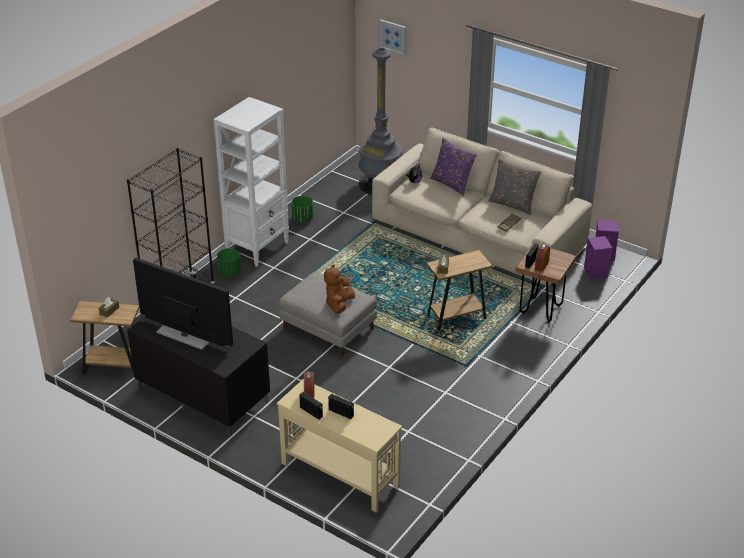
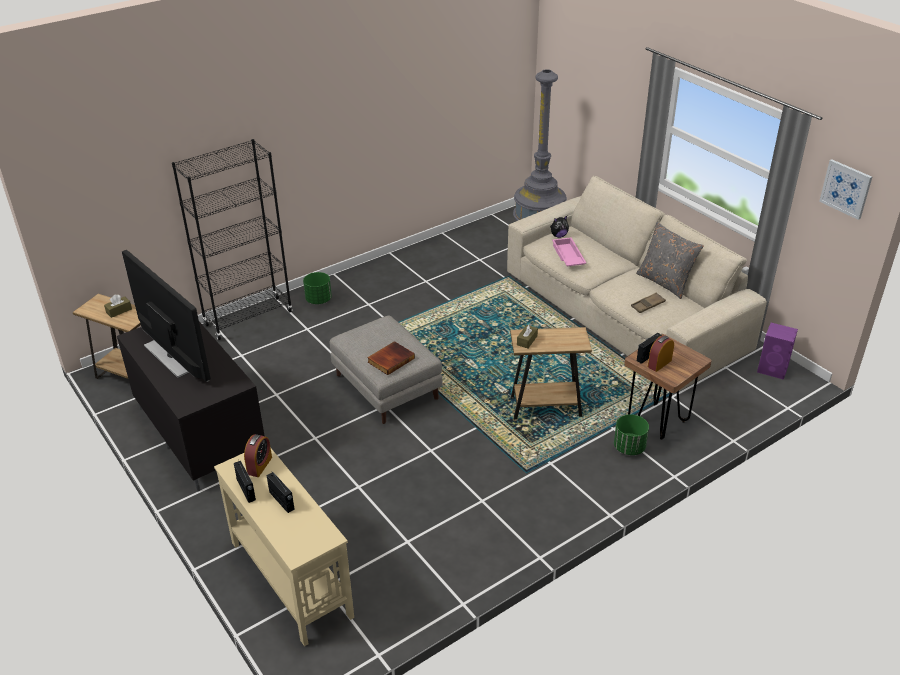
camera: 20 degrees right, 0 degrees up
white bookcase [214,97,289,267] -> none
green planter [291,196,314,222] -> green planter moved to [614,414,649,455]
brown plush toy [324,264,355,314] -> book [367,341,415,375]
picture [379,19,406,56] -> picture moved to [819,159,872,220]
purple pillow [430,138,477,196] -> none
purple speaker [584,236,612,280] -> none
none -> pink tray [552,238,586,266]

